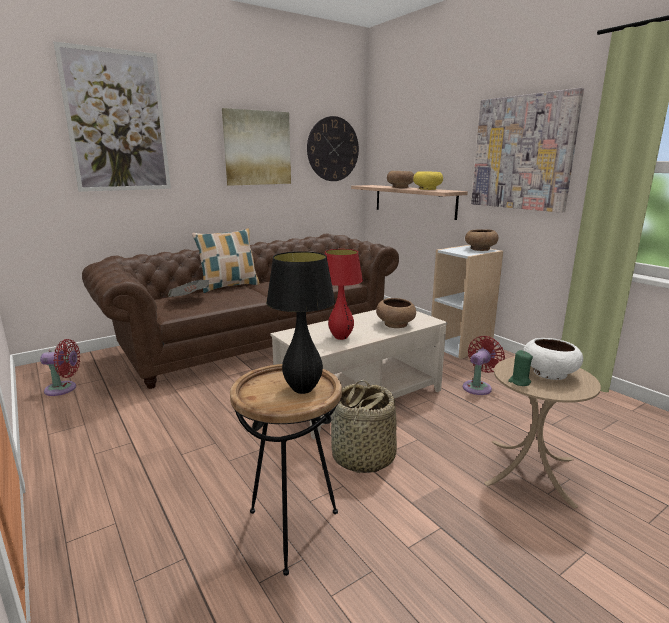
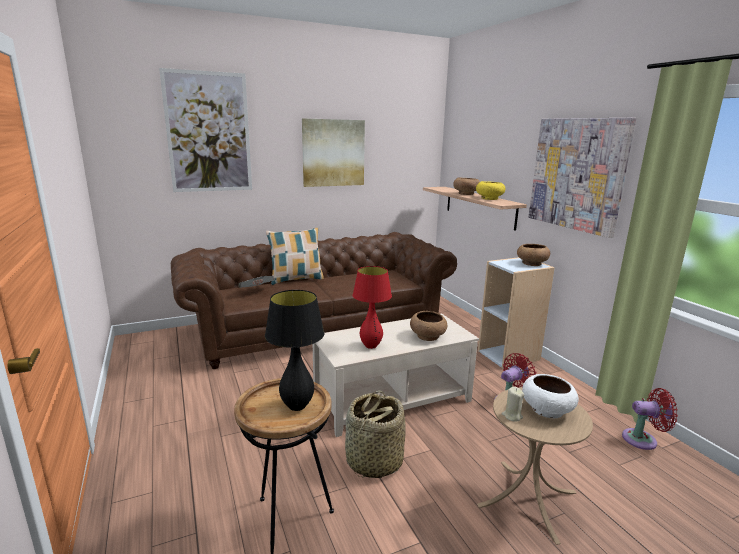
camera: 10 degrees right, 0 degrees up
red fan [40,339,81,396] -> red fan moved to [622,388,678,450]
wall clock [307,116,359,181] -> none
green candle [508,350,533,386] -> beige candle [502,387,524,422]

